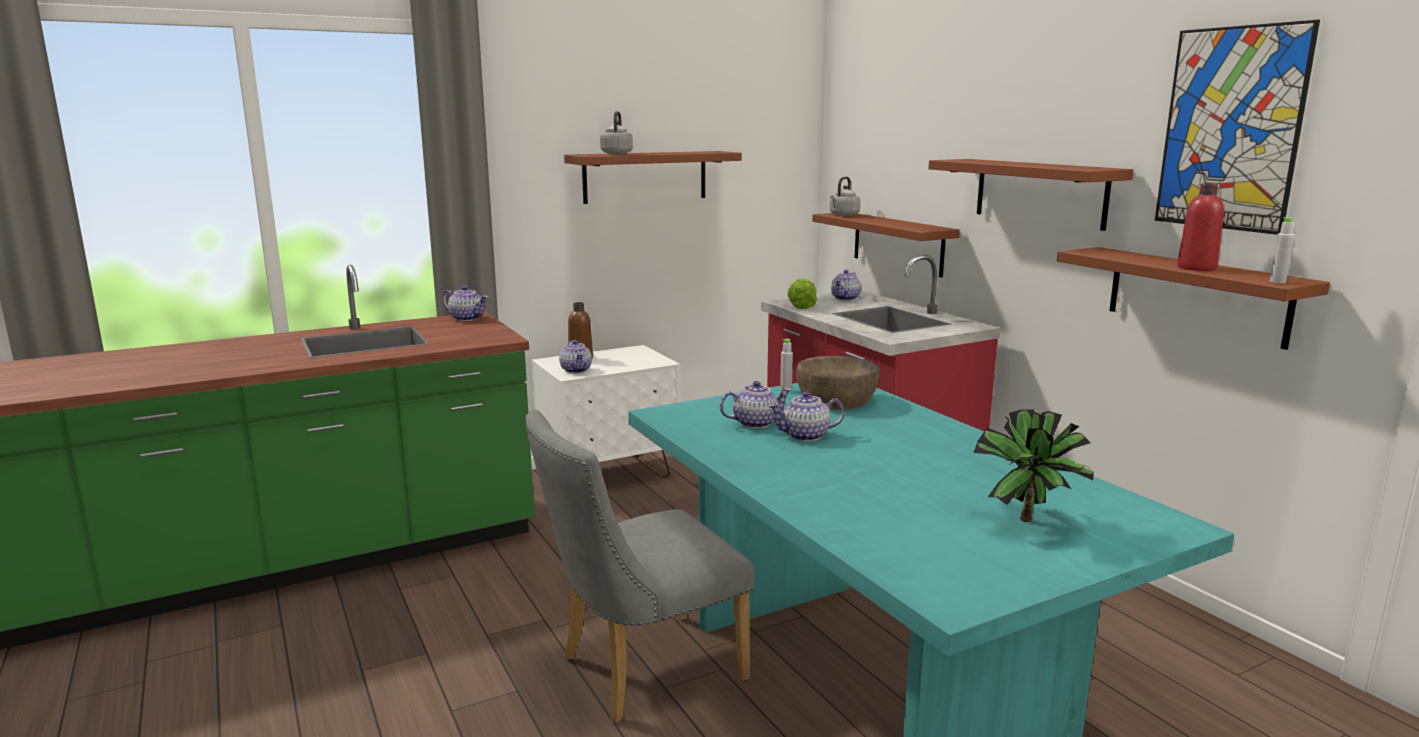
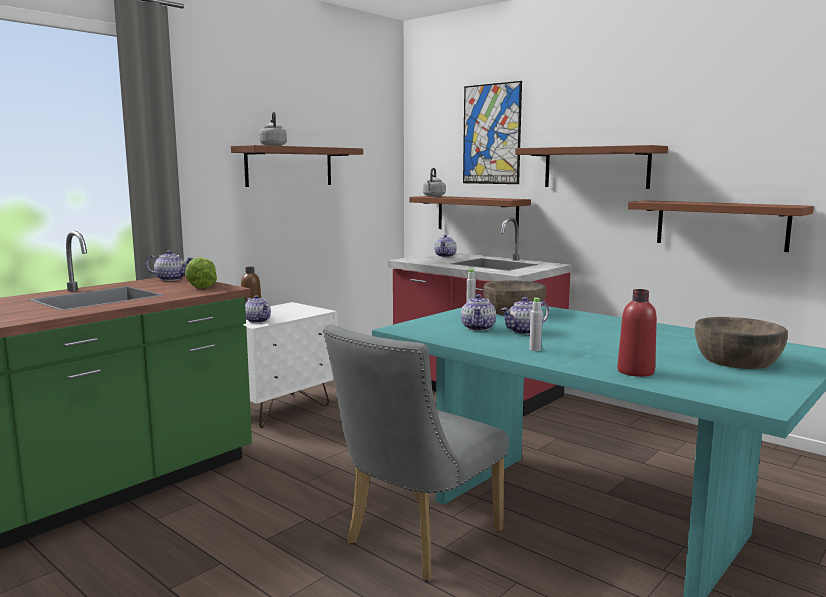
camera: 20 degrees left, 5 degrees down
teapot [720,381,791,429] -> teapot turned 135 degrees clockwise [461,294,496,331]
lettuce [787,279,817,309] -> lettuce moved to [185,257,217,288]
potted plant [973,409,1094,522] -> brown bowl [695,317,788,369]
picture [1155,20,1320,235] -> picture moved to [463,81,522,184]
red bottle [1177,183,1224,271] -> red bottle moved to [617,289,657,377]
grey bottle [1270,217,1294,283] -> grey bottle moved to [529,298,542,351]

